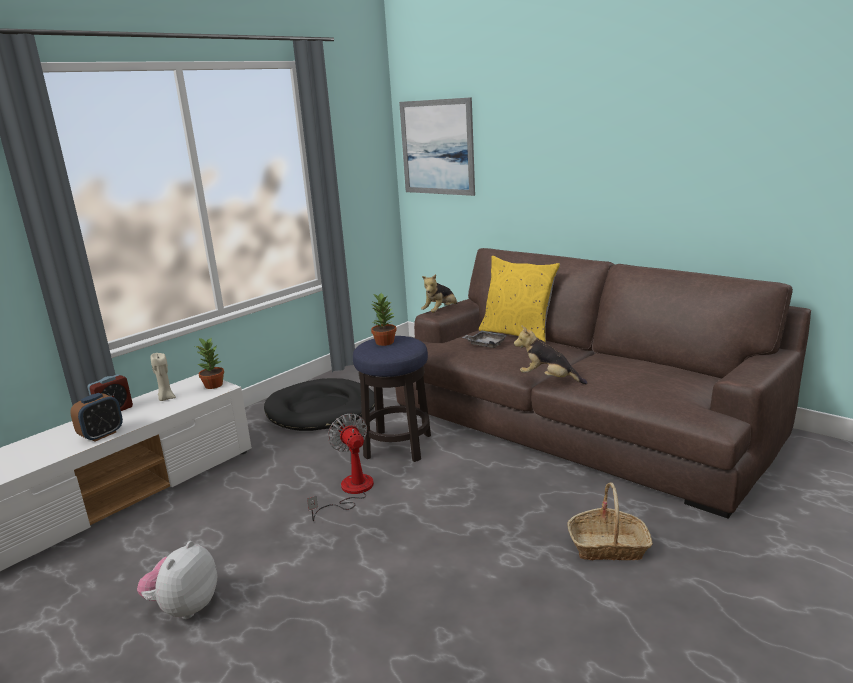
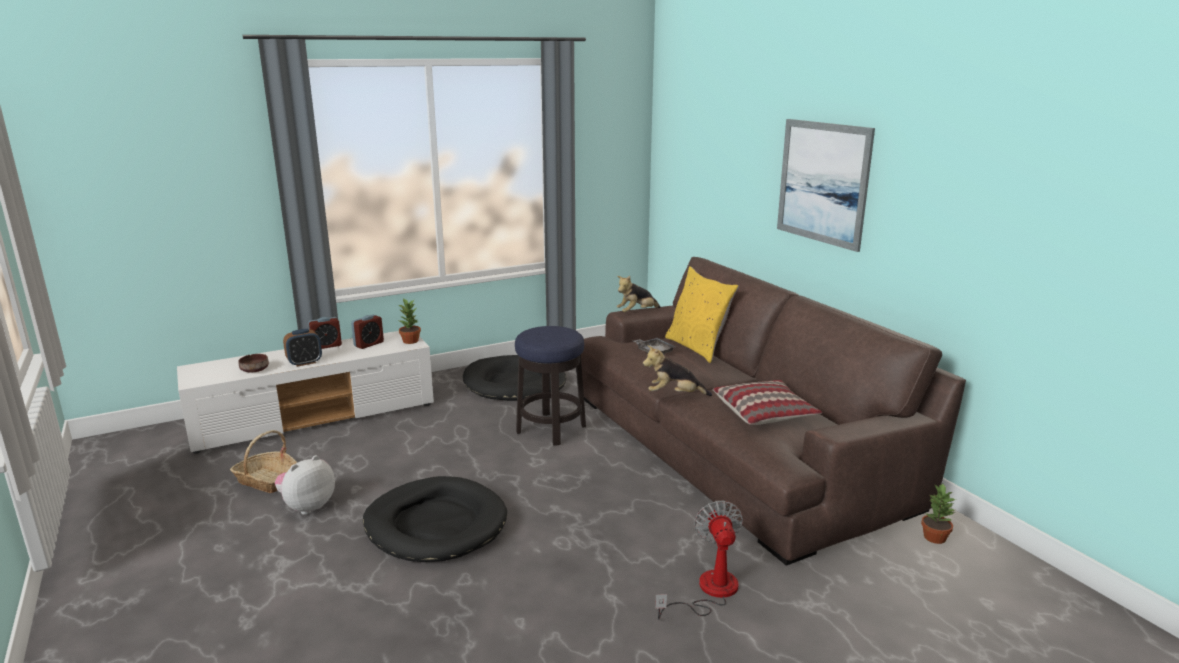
camera: 20 degrees right, 0 degrees up
beige candle [151,353,176,401] -> alarm clock [351,315,384,349]
fan [307,414,374,521] -> fan moved to [655,500,743,619]
potted plant [371,293,397,346] -> potted plant moved to [921,484,957,544]
picture [399,97,475,196] -> picture moved to [777,119,875,252]
plush toy [514,325,587,384] -> plush toy turned 45 degrees counterclockwise [643,345,712,396]
basket [567,483,653,560] -> basket moved to [230,430,297,493]
none -> brown bowl [238,354,269,373]
none -> black dog bed [363,476,507,562]
none -> pillow [712,380,822,425]

